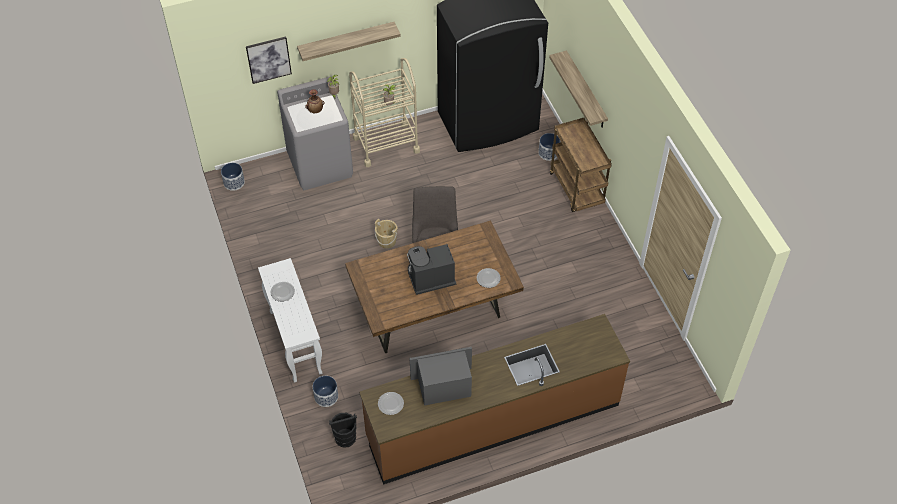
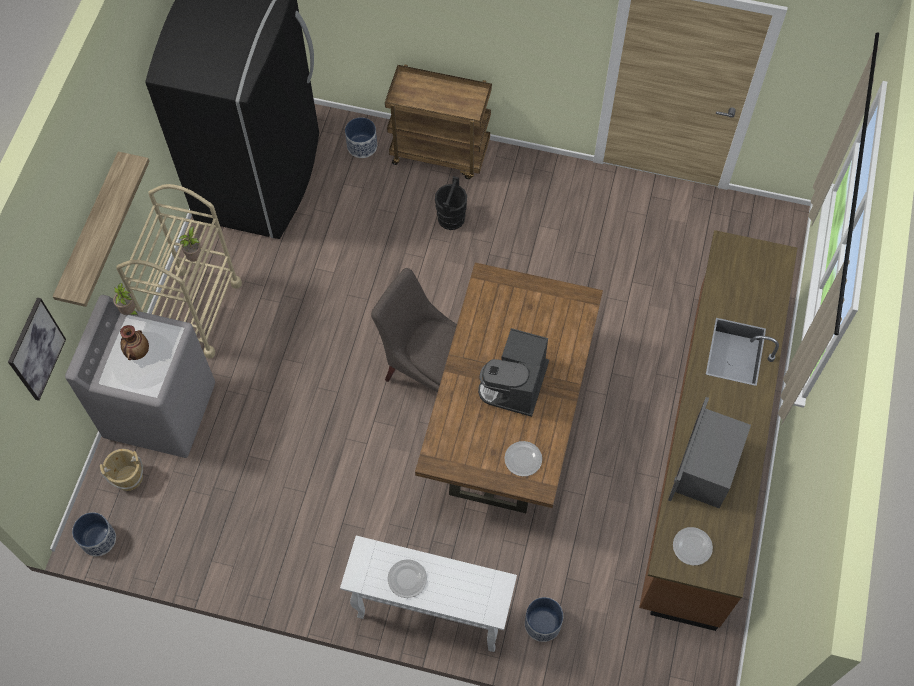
camera: 55 degrees left, 10 degrees up
black bucket [329,413,357,448] -> black bucket moved to [435,176,467,230]
beige bucket [375,218,398,249] -> beige bucket moved to [100,449,143,491]
plate [477,268,501,288] -> plate moved to [504,441,542,476]
shelf [549,51,608,128] -> none

